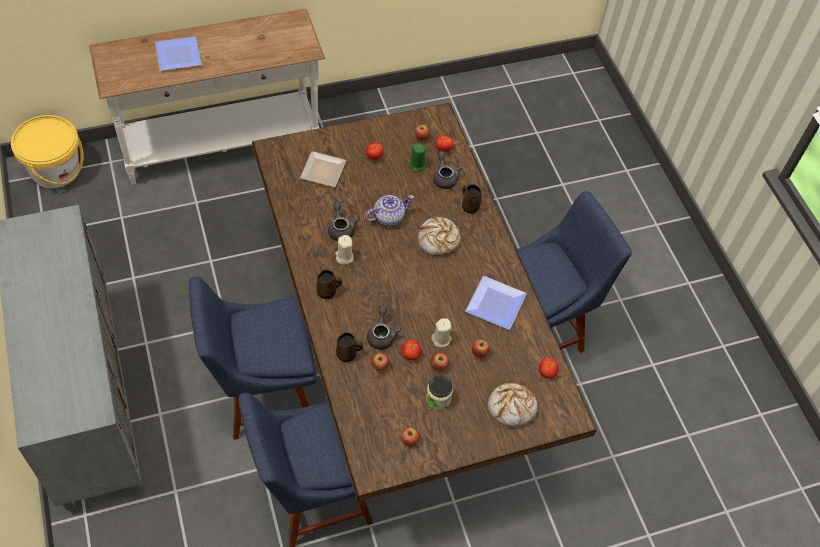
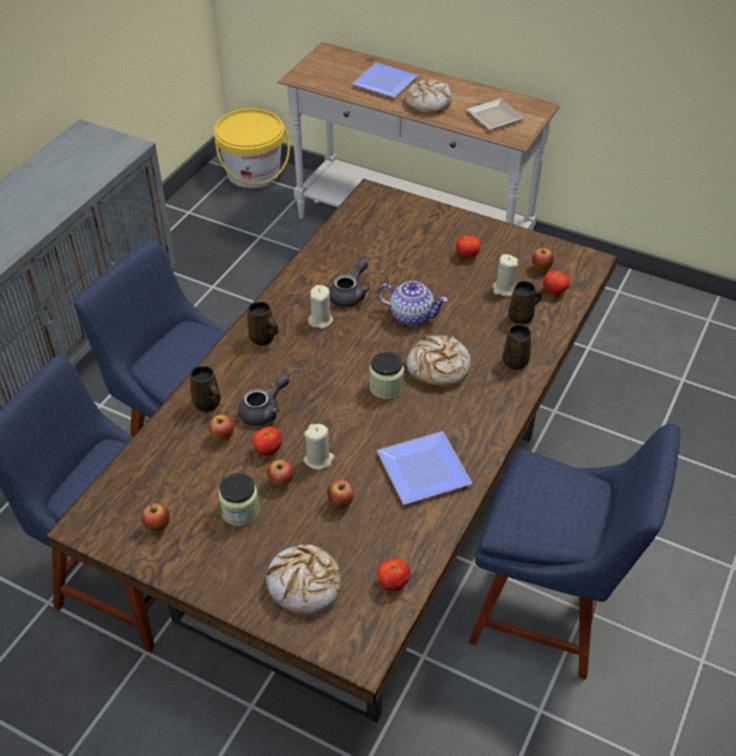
camera: 50 degrees right, 10 degrees down
plate [300,151,346,187] -> plate moved to [466,98,525,130]
green candle [409,143,427,172] -> beige candle [492,254,518,296]
grey teapot [433,151,463,189] -> brown mug [508,281,542,324]
none -> jar [369,352,404,399]
none -> bread [405,78,452,114]

